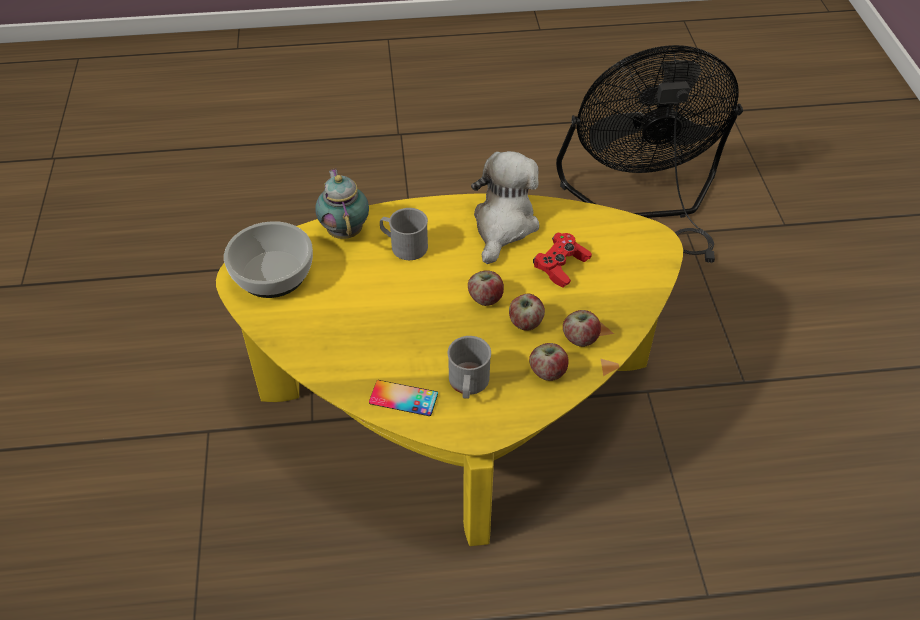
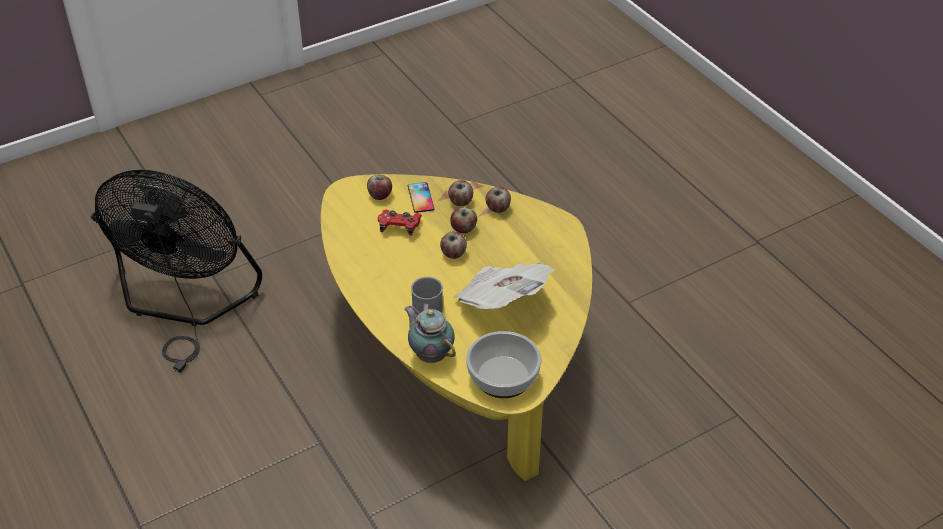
camera: 115 degrees left, 5 degrees down
teapot [315,168,369,239] -> teapot turned 90 degrees clockwise [404,305,456,363]
phone [369,380,438,416] -> phone moved to [408,182,434,213]
grey mug [448,336,491,399] -> none
plush toy [471,151,539,264] -> none
black fan [556,45,743,263] -> black fan turned 135 degrees clockwise [91,170,262,373]
none -> apple [367,175,392,200]
none -> newspaper [454,263,554,309]

